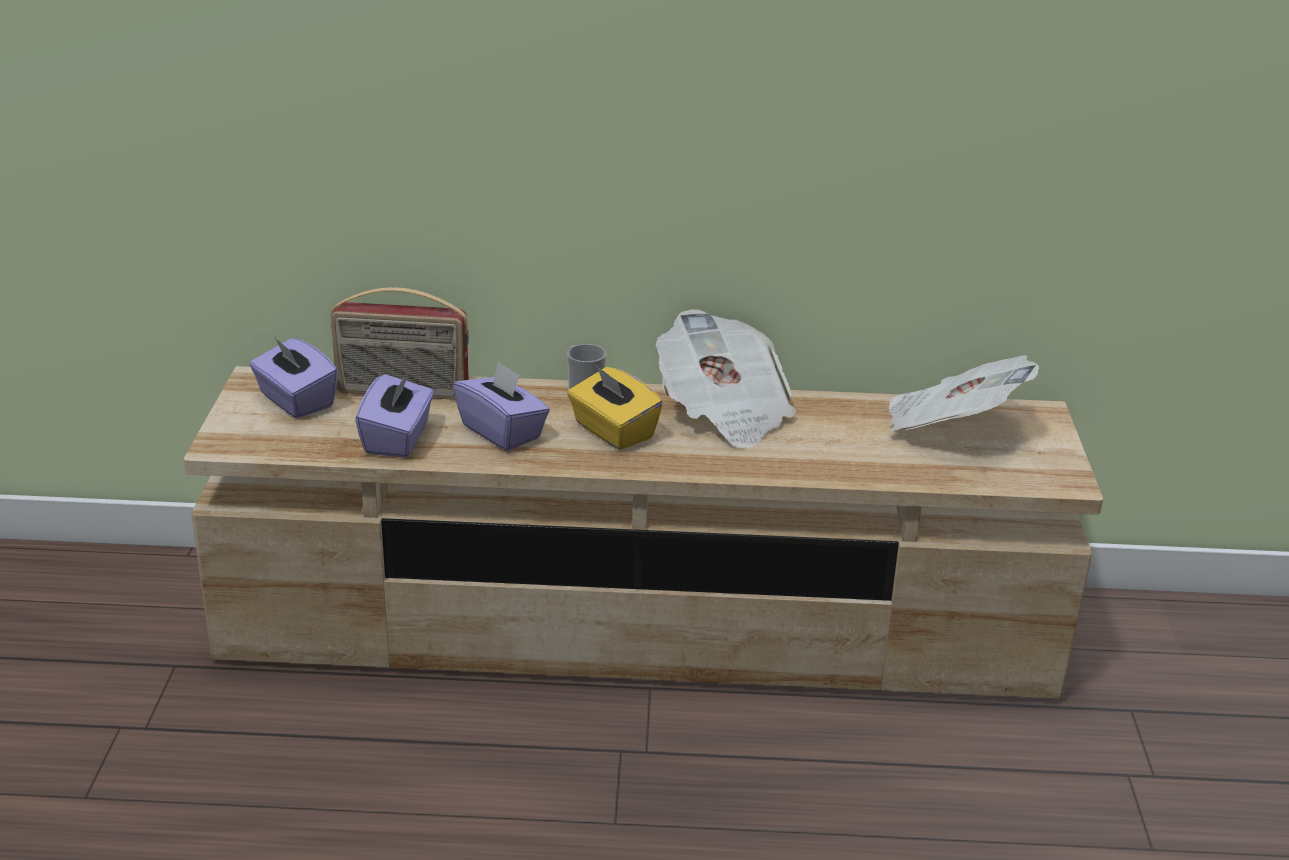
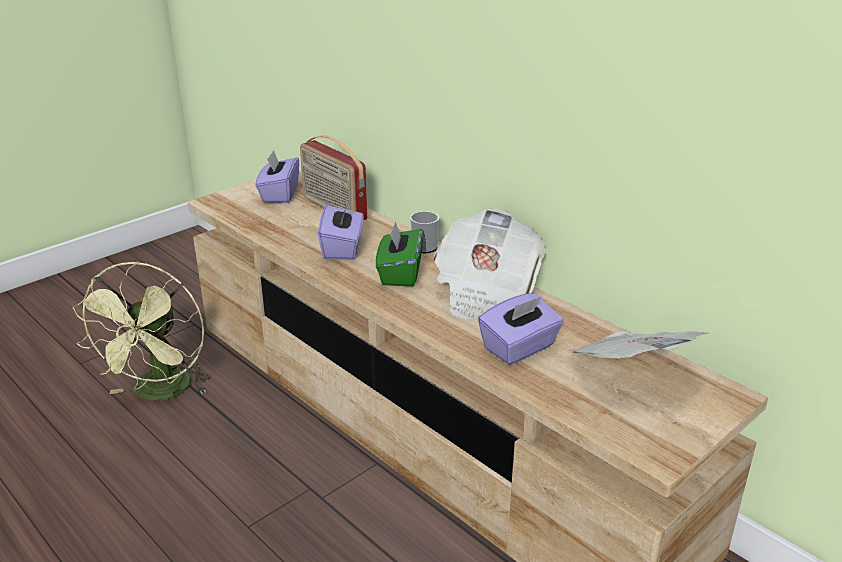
camera: 45 degrees right, 0 degrees up
purple tissue box [355,371,434,458] -> purple tissue box moved to [478,293,564,365]
yellow tissue box [567,365,663,450] -> green tissue box [376,221,423,287]
none -> green fan [72,262,210,401]

